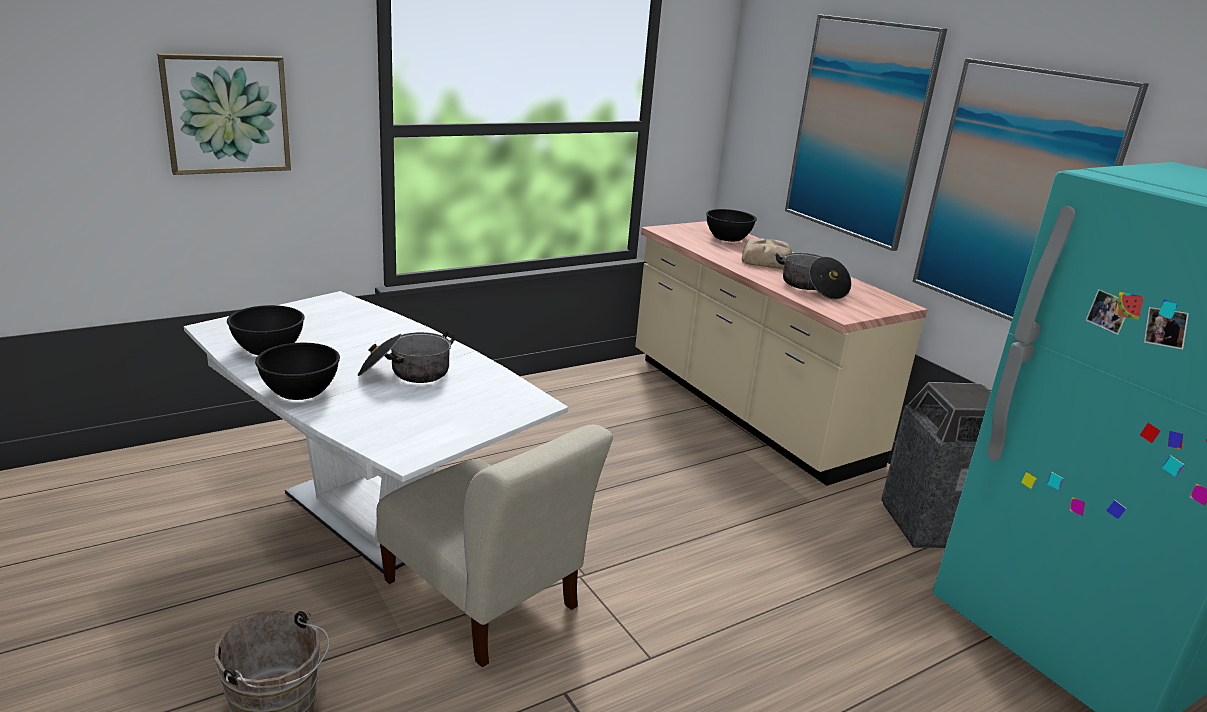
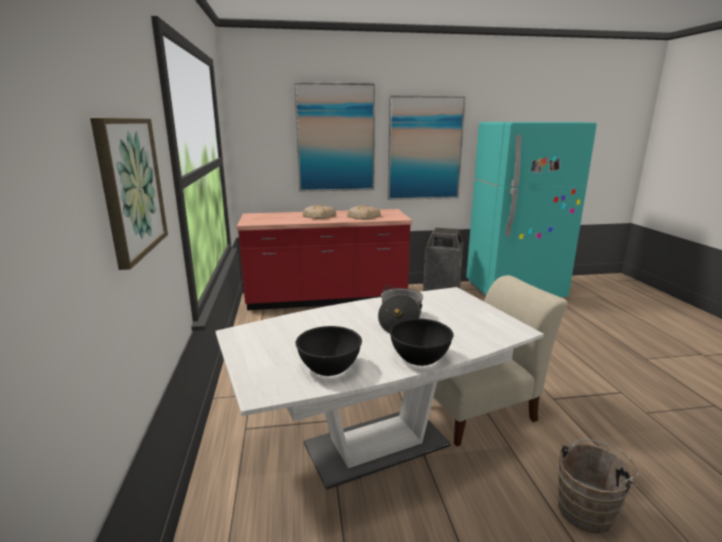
camera: 65 degrees left, 5 degrees down
beige counter [635,221,928,486] -> red counter [237,209,412,310]
black bowl [706,209,757,242] -> none
cooking pot [775,253,851,300] -> bread [347,205,381,220]

